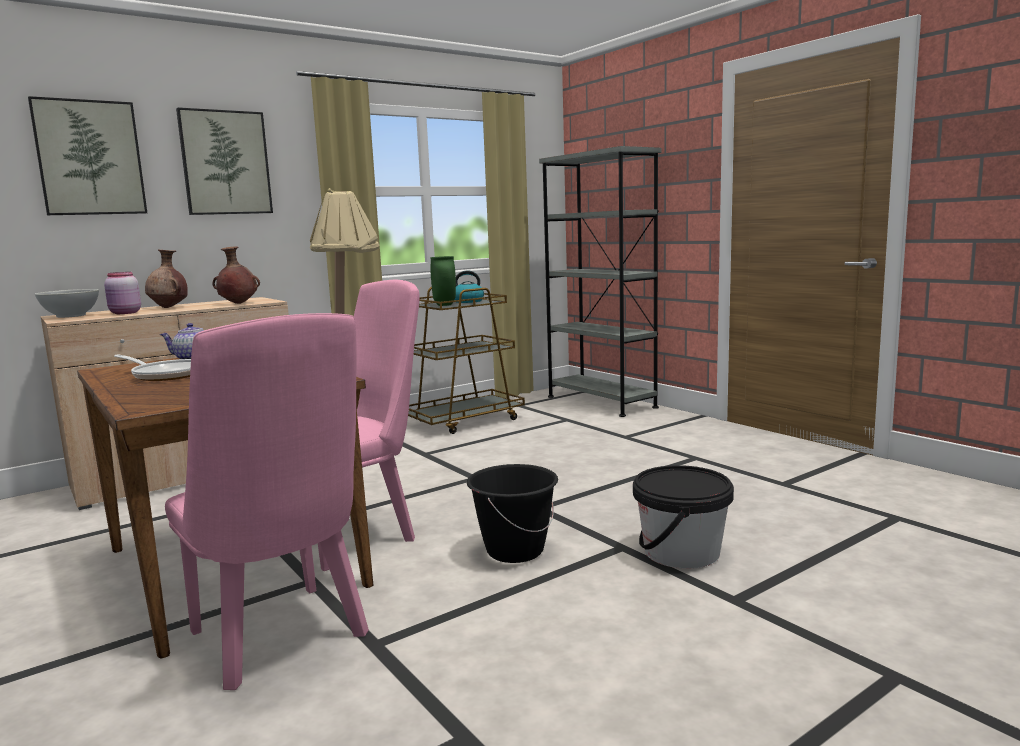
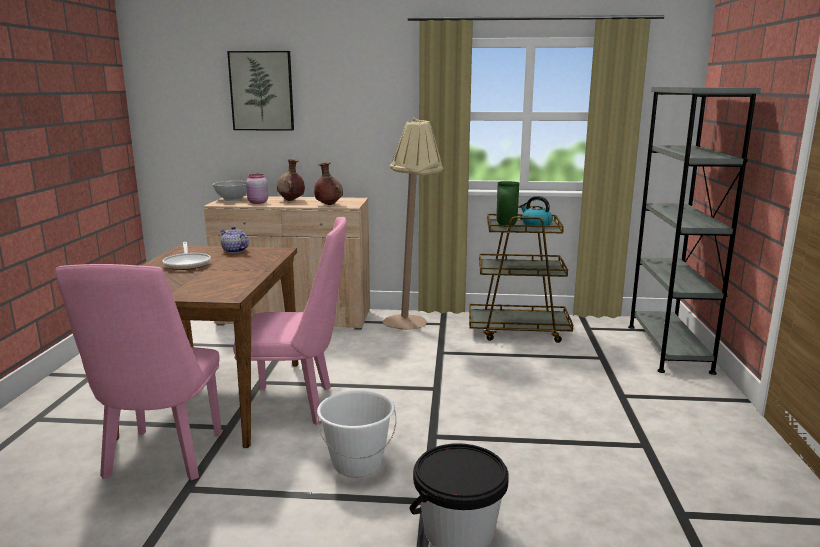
camera: 40 degrees right, 5 degrees up
picture [176,107,273,215] -> none
black bucket [467,464,558,563] -> white bucket [317,390,396,478]

